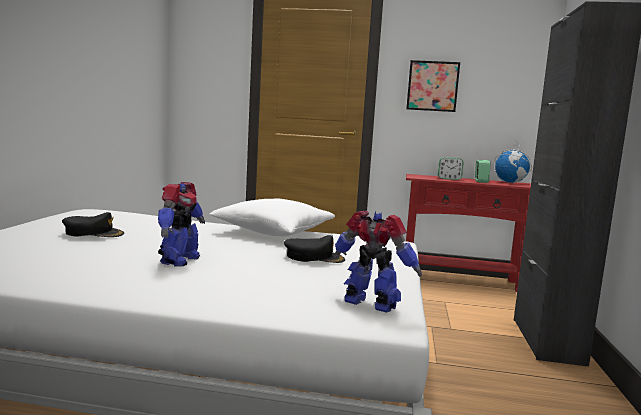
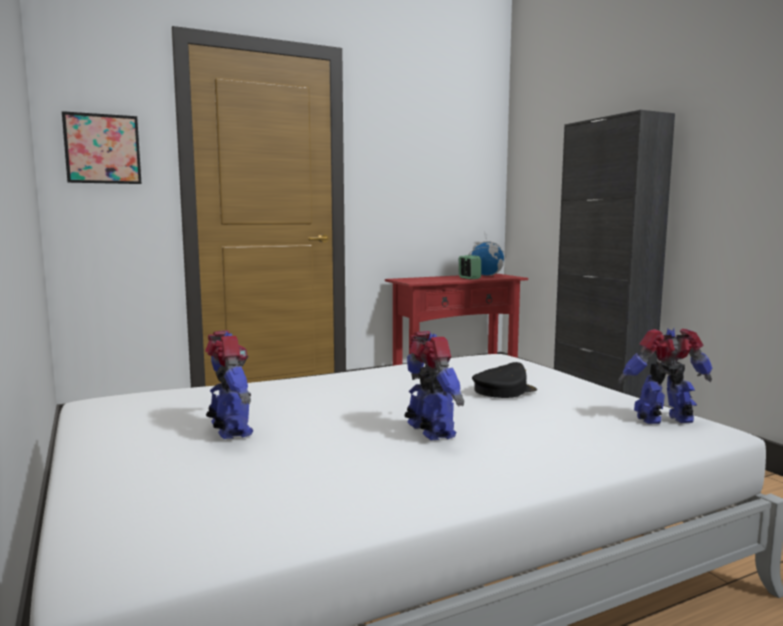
camera: 35 degrees left, 0 degrees up
black cap [62,212,124,237] -> toy robot [205,330,253,439]
white pillow [209,199,335,236] -> none
picture [406,60,460,112] -> picture moved to [62,111,142,184]
alarm clock [438,157,464,180] -> none

